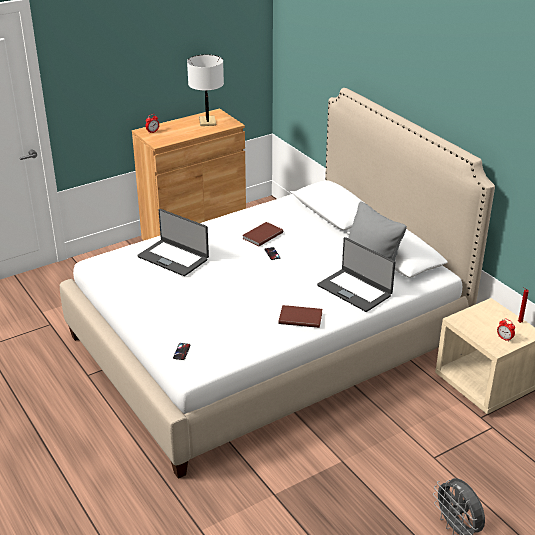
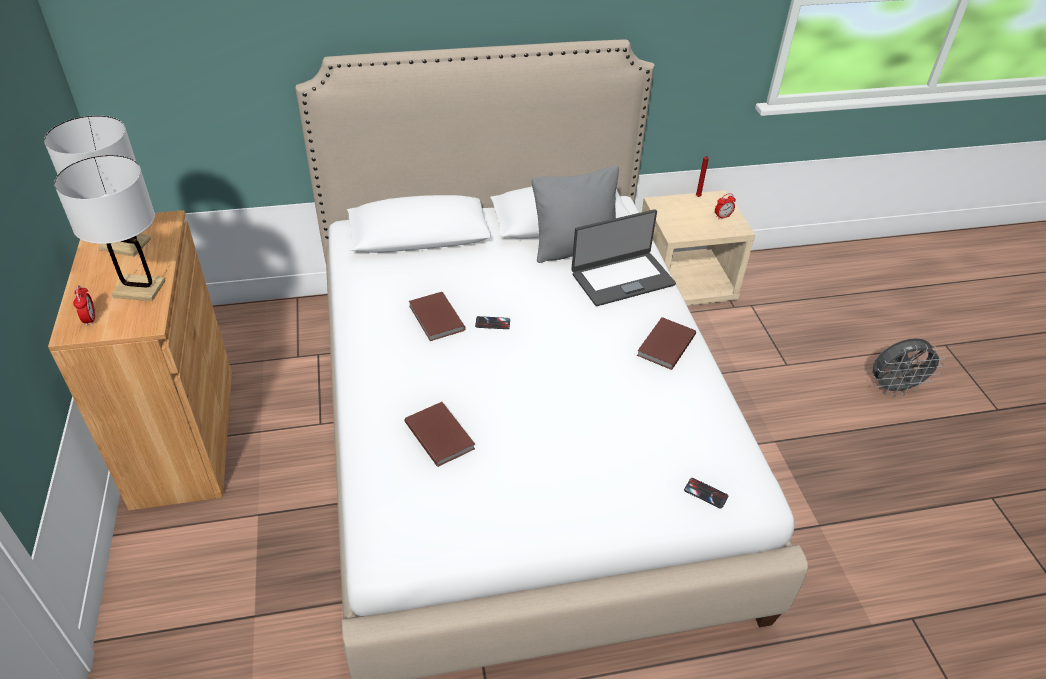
camera: 70 degrees left, 10 degrees up
laptop [137,209,209,276] -> brown book [405,402,475,467]
none -> white table lamp [54,155,165,301]

